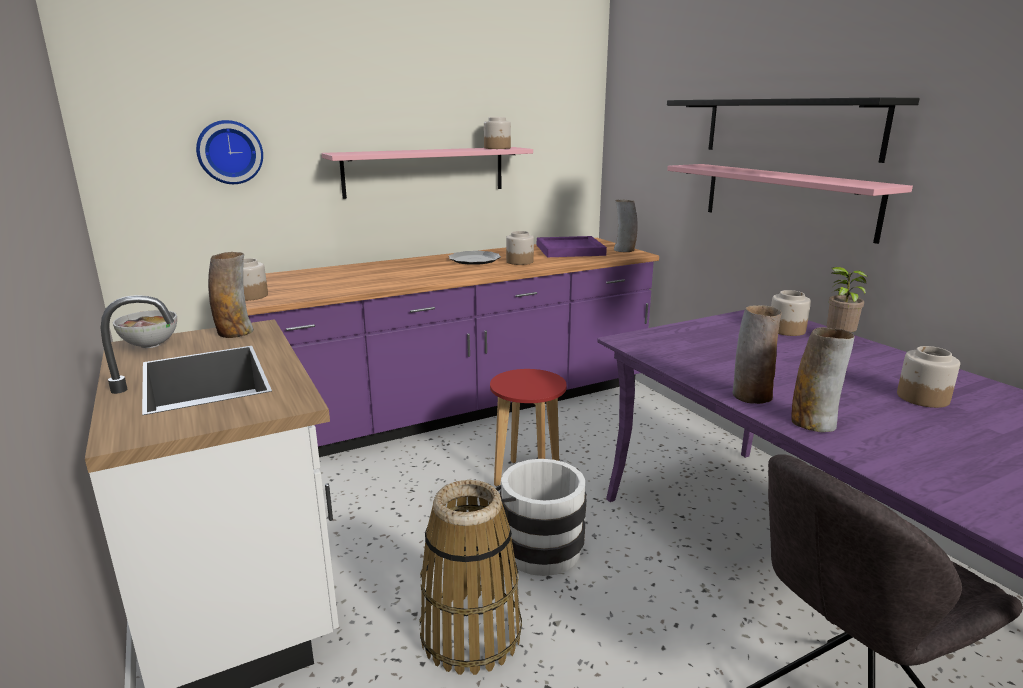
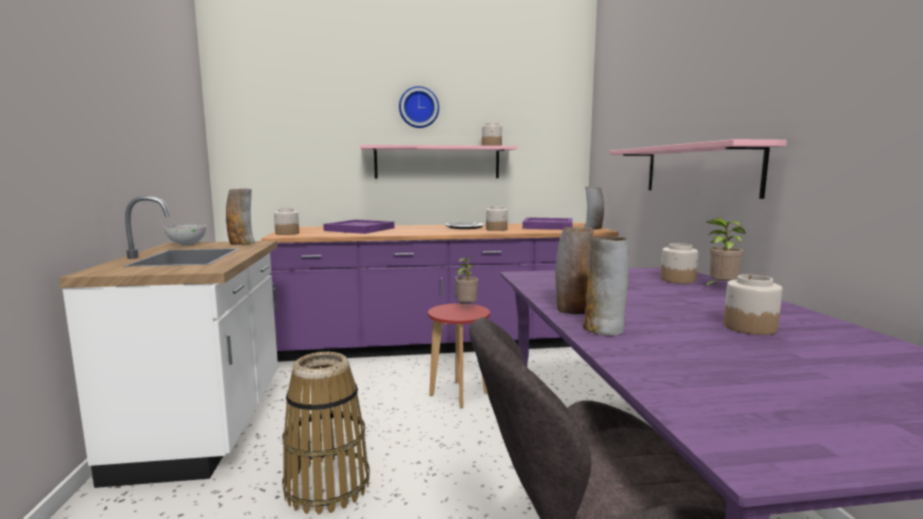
camera: 20 degrees right, 10 degrees down
wall clock [196,120,263,184] -> wall clock moved to [399,86,439,128]
white bucket [495,459,587,576] -> none
black shelf [667,97,920,163] -> none
none -> purple tray [323,219,394,234]
none -> potted plant [456,256,478,304]

